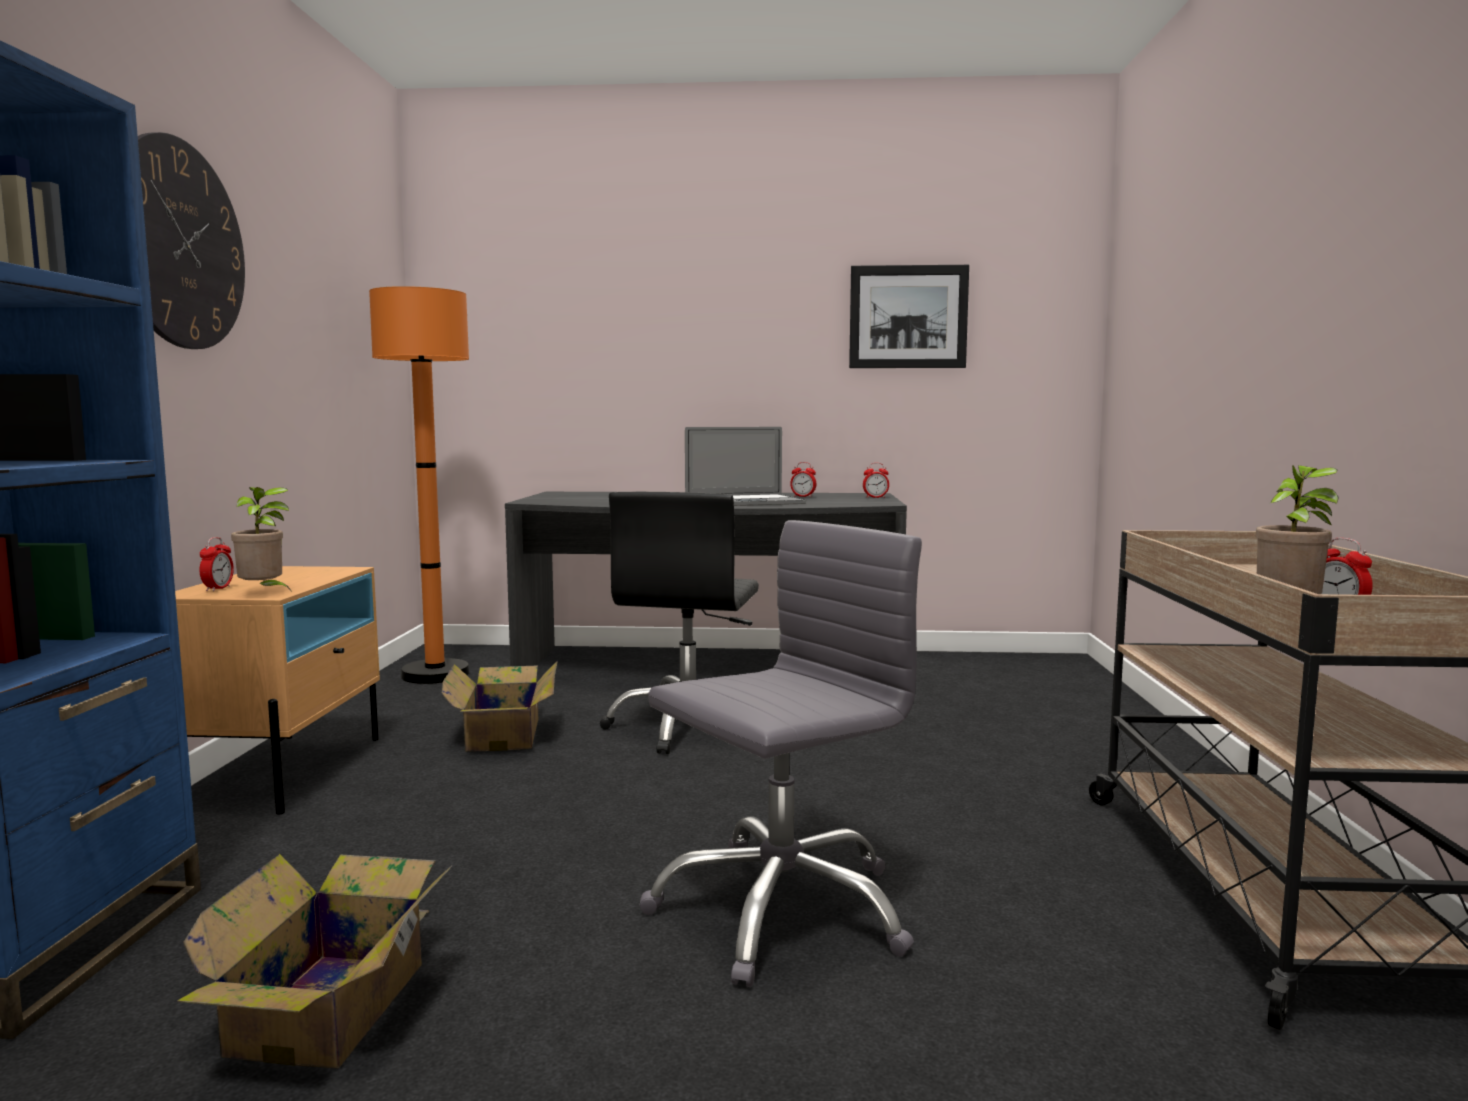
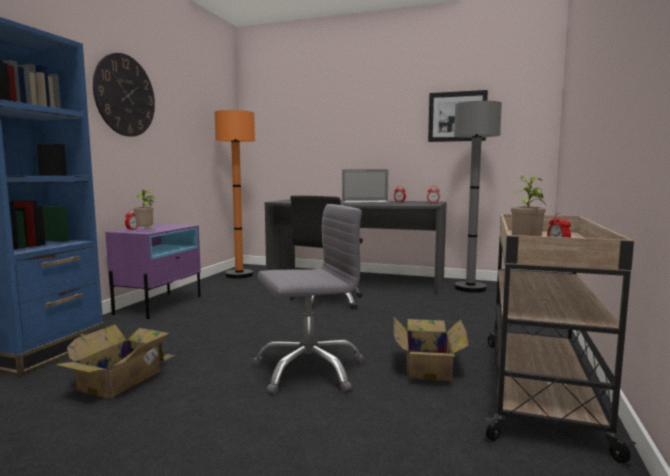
camera: 15 degrees right, 0 degrees up
beige nightstand [175,566,380,815] -> purple nightstand [105,224,201,319]
cardboard box [442,661,558,752] -> cardboard box moved to [394,317,469,381]
none -> grey floor lamp [454,101,502,293]

